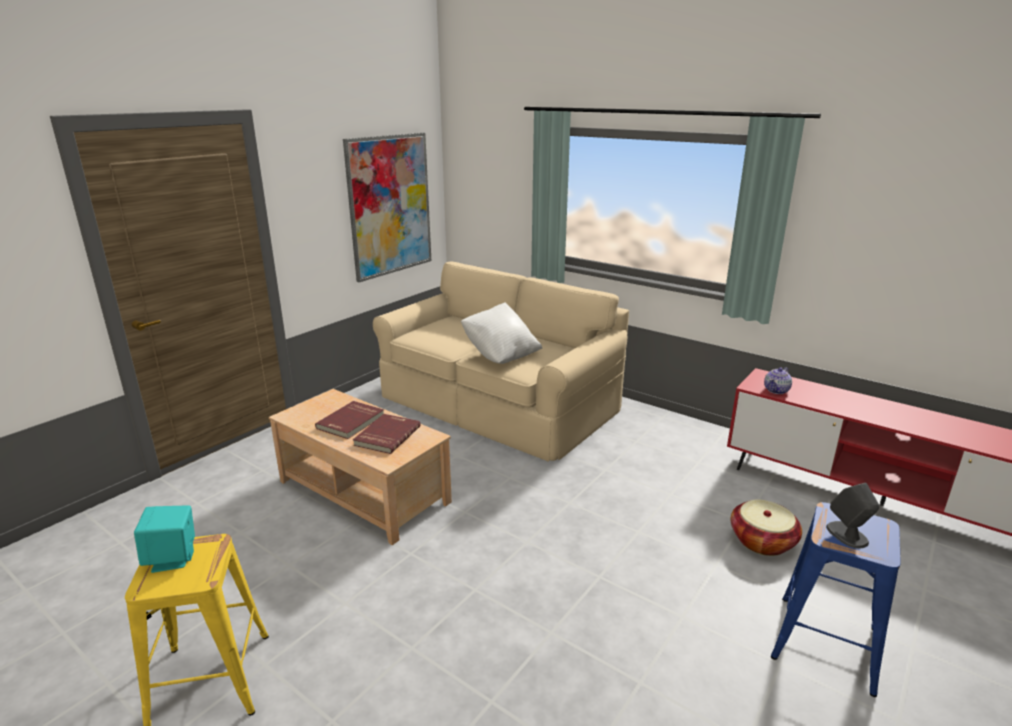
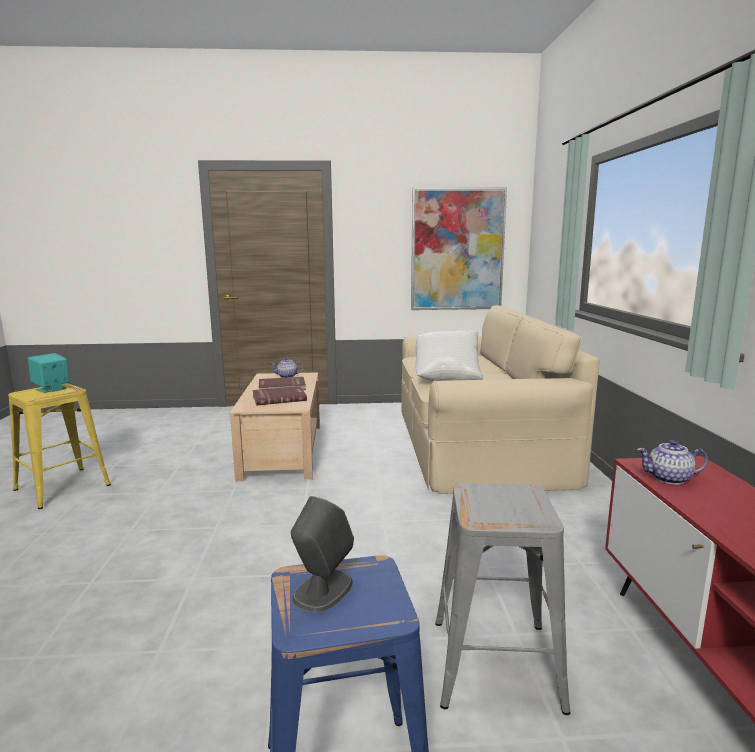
camera: 50 degrees right, 10 degrees down
basket [731,499,802,556] -> grey stool [435,483,570,715]
none -> teapot [270,357,304,378]

